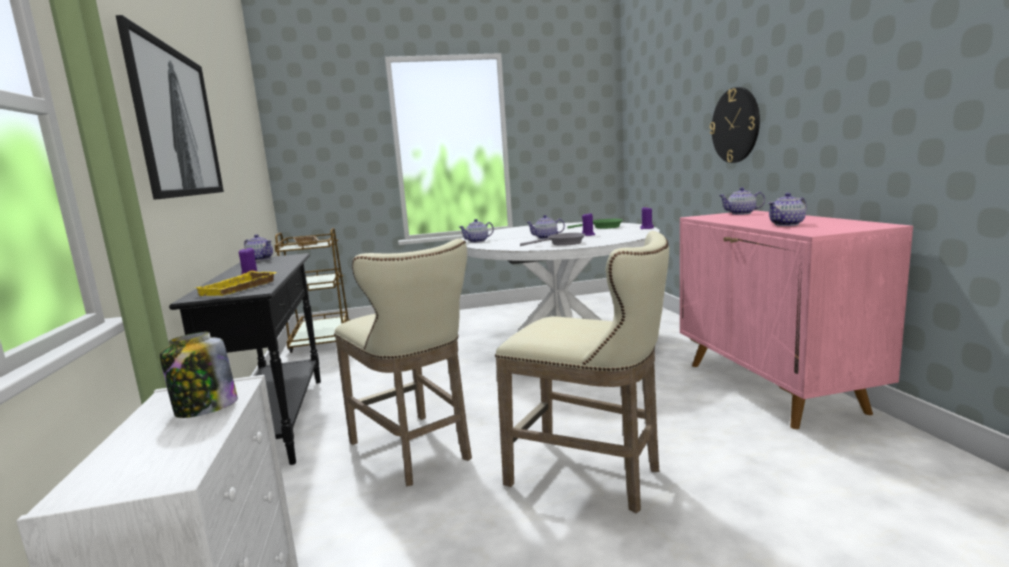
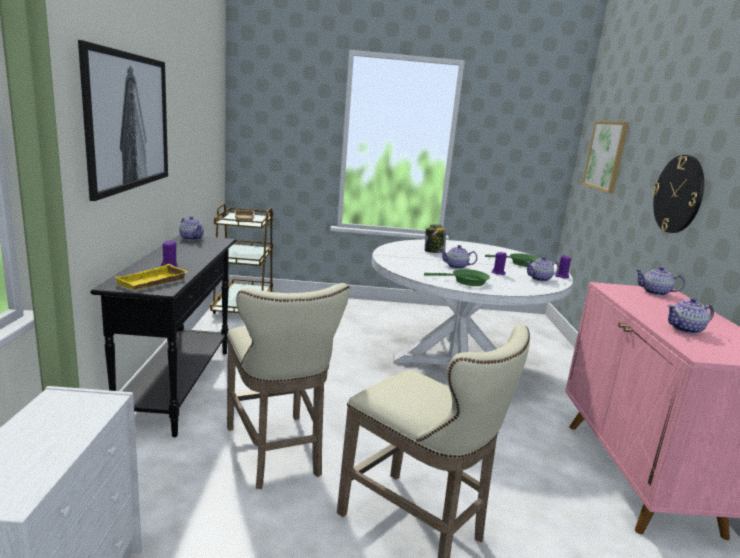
camera: 10 degrees right, 5 degrees up
jar [160,332,238,418] -> jar moved to [425,225,446,253]
teapot [459,219,494,243] -> teapot moved to [526,257,559,282]
grey frying pan [520,233,585,246] -> green frying pan [424,269,490,286]
none -> picture [582,121,629,193]

